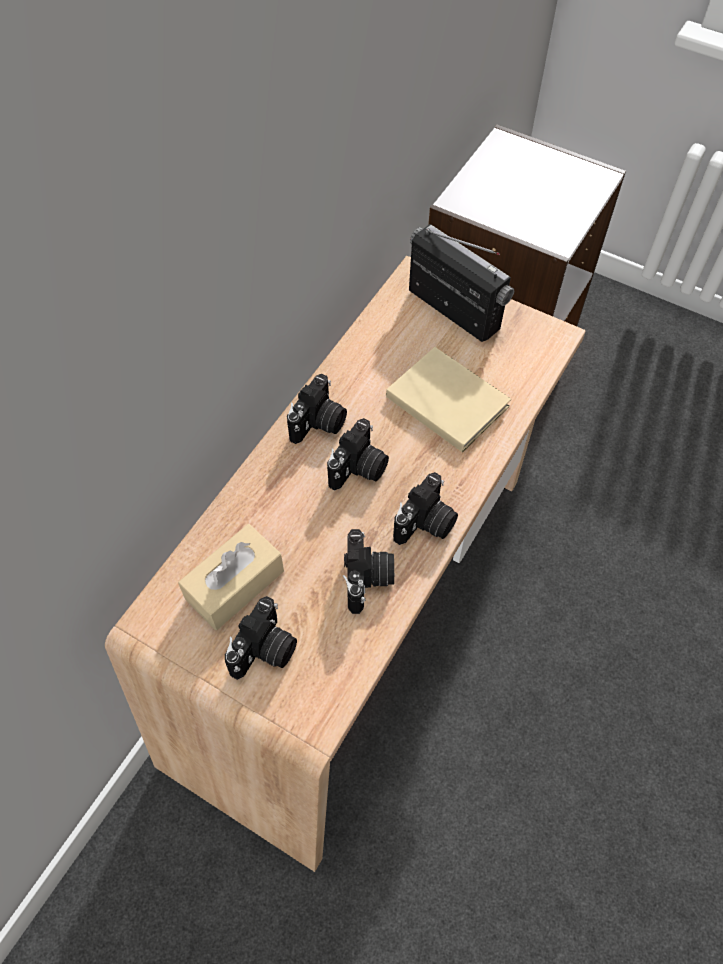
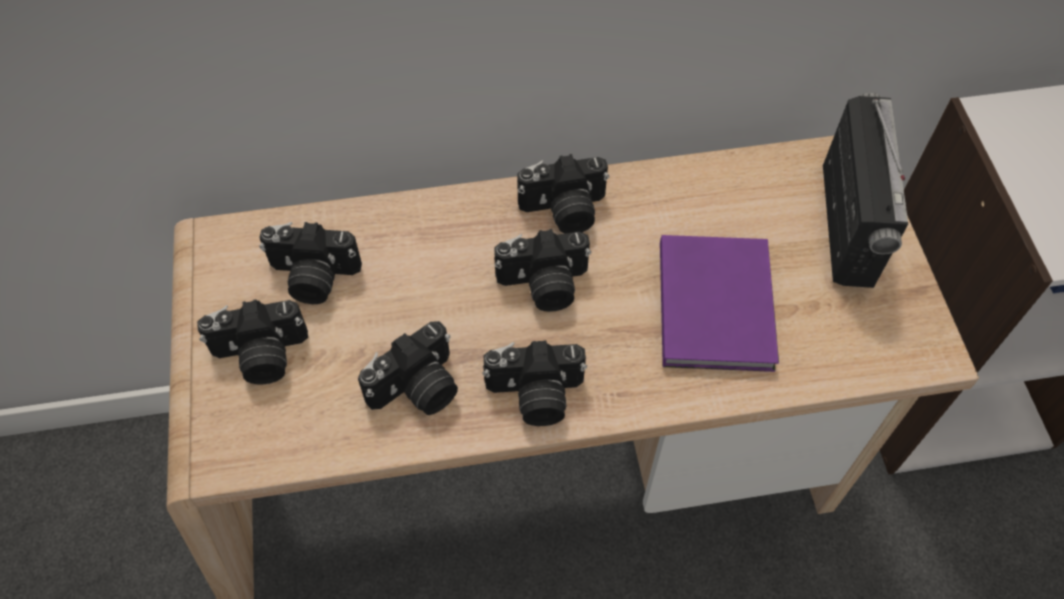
camera: 50 degrees right, 0 degrees up
beige tissue box [178,524,284,630] -> camera [259,222,362,304]
beige book [386,347,511,452] -> purple book [660,235,779,372]

